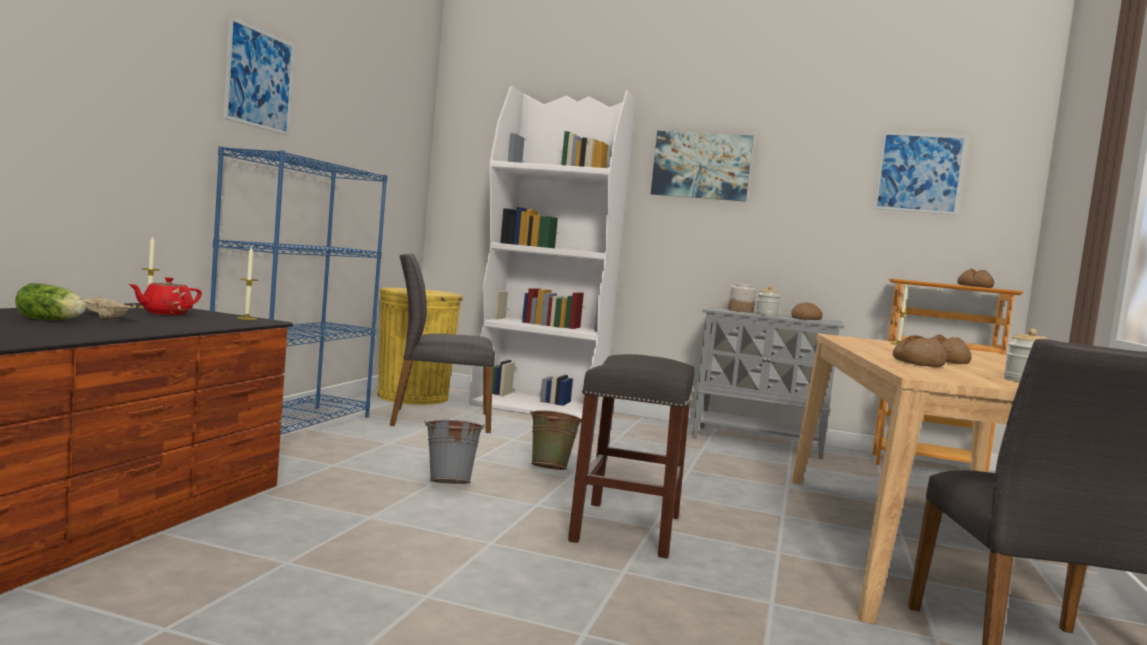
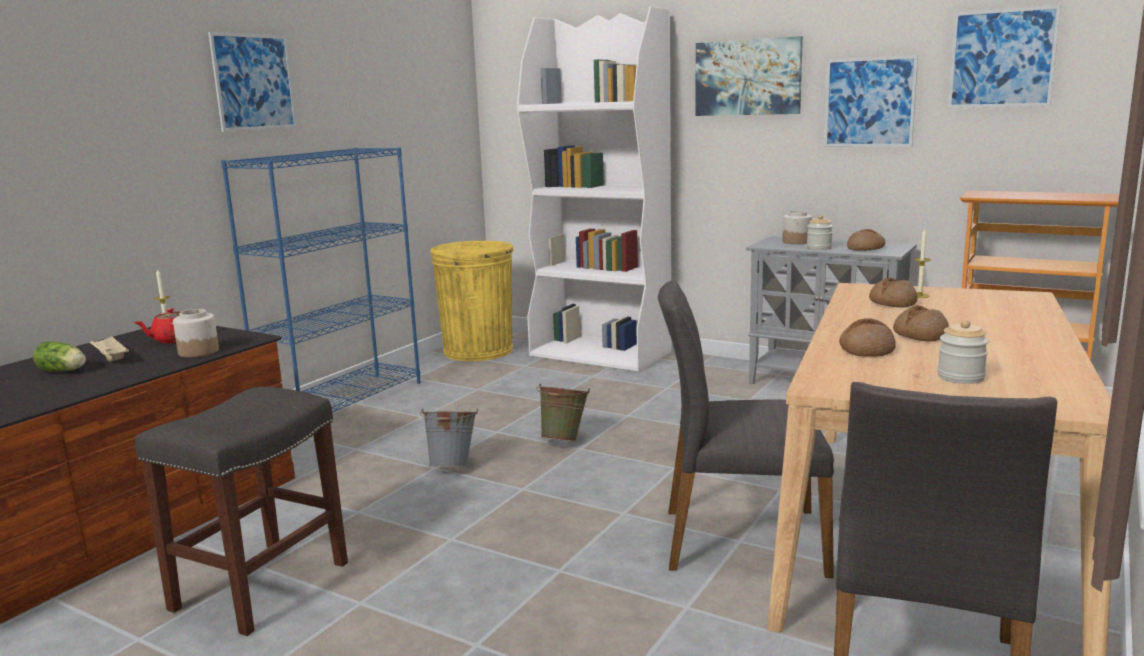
camera: 15 degrees right, 10 degrees up
candle [237,247,258,320] -> none
grey chair [390,253,495,433] -> grey chair moved to [658,280,834,578]
grey stool [568,354,694,558] -> grey stool moved to [135,387,348,636]
bread [957,269,994,288] -> bread moved to [869,277,918,308]
none -> jar [173,309,219,357]
none -> picture [824,55,918,147]

